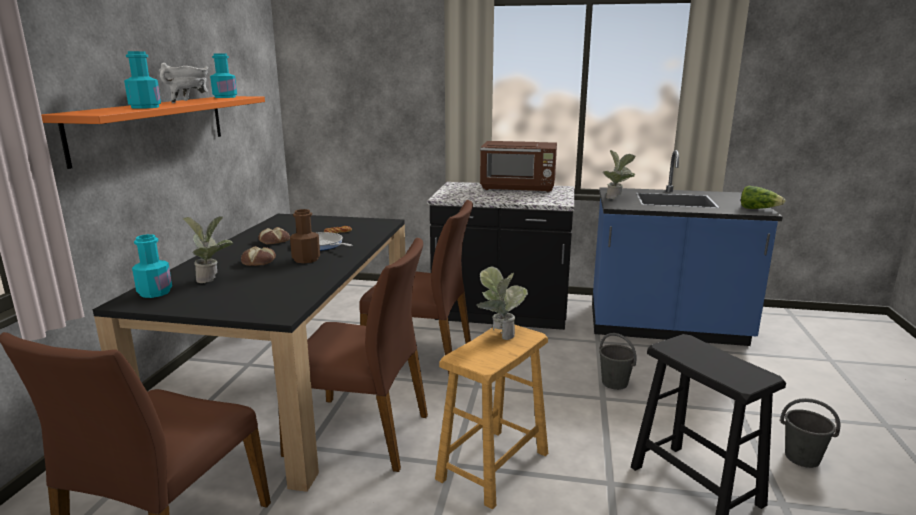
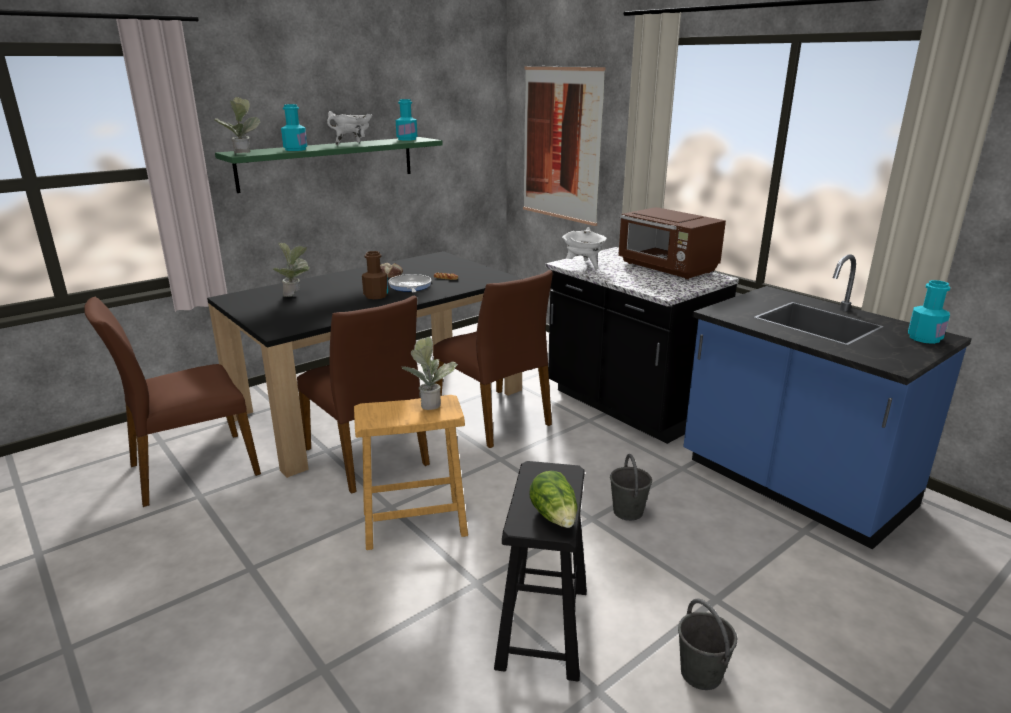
camera: 40 degrees right, 5 degrees up
orange shelf [41,96,265,169] -> green shelf [215,137,443,193]
turquoise bottle [132,234,172,298] -> turquoise bottle moved to [908,280,950,344]
bread [241,246,276,266] -> none
potted plant [603,150,636,199] -> potted plant moved to [213,97,260,154]
lettuce [741,186,786,209] -> lettuce moved to [529,471,577,528]
none -> picture [523,66,606,226]
none -> white cooking pot [562,227,607,269]

